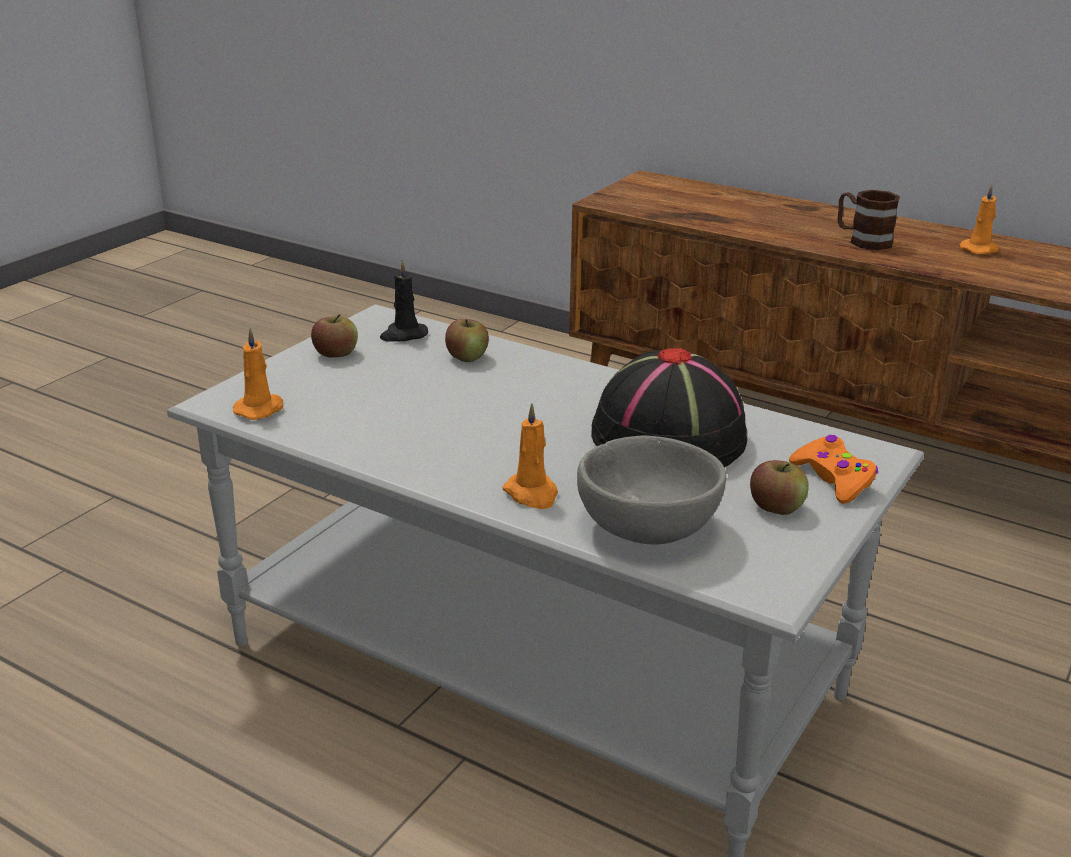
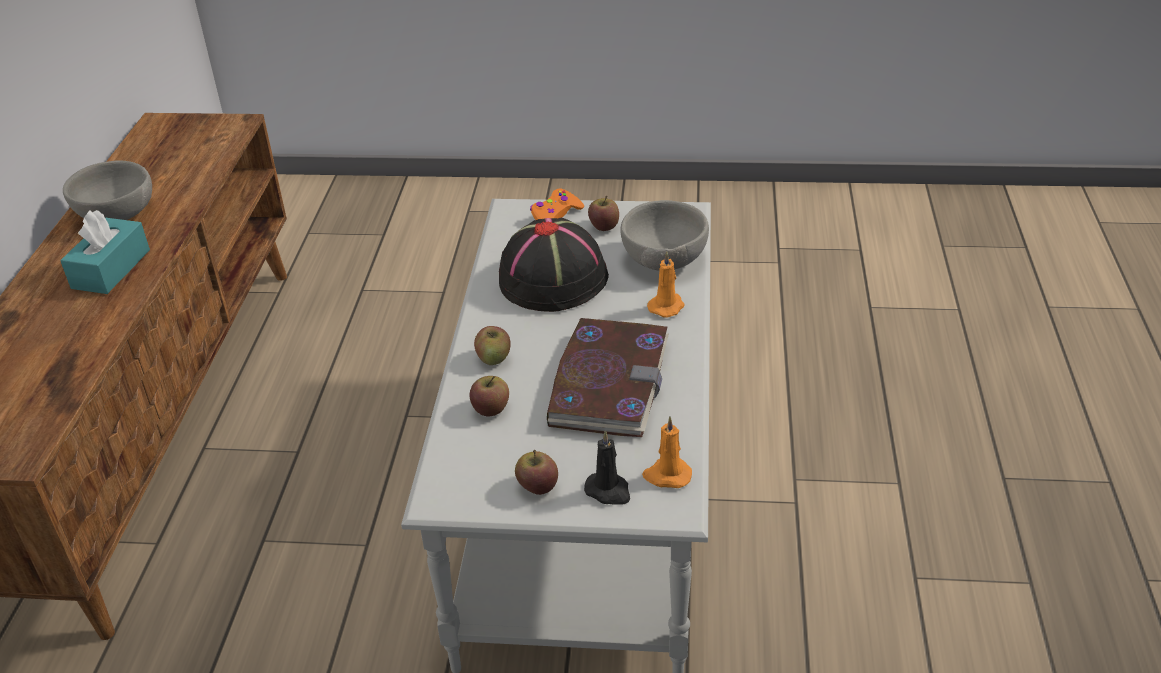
camera: 115 degrees left, 10 degrees up
black candle [380,260,428,342] -> black candle moved to [584,430,630,505]
brown mug [838,190,900,250] -> turquoise tissue box [60,210,150,294]
orange candle [960,185,999,254] -> grey bowl [63,161,152,220]
none -> apple [474,326,511,365]
none -> book [547,318,669,437]

